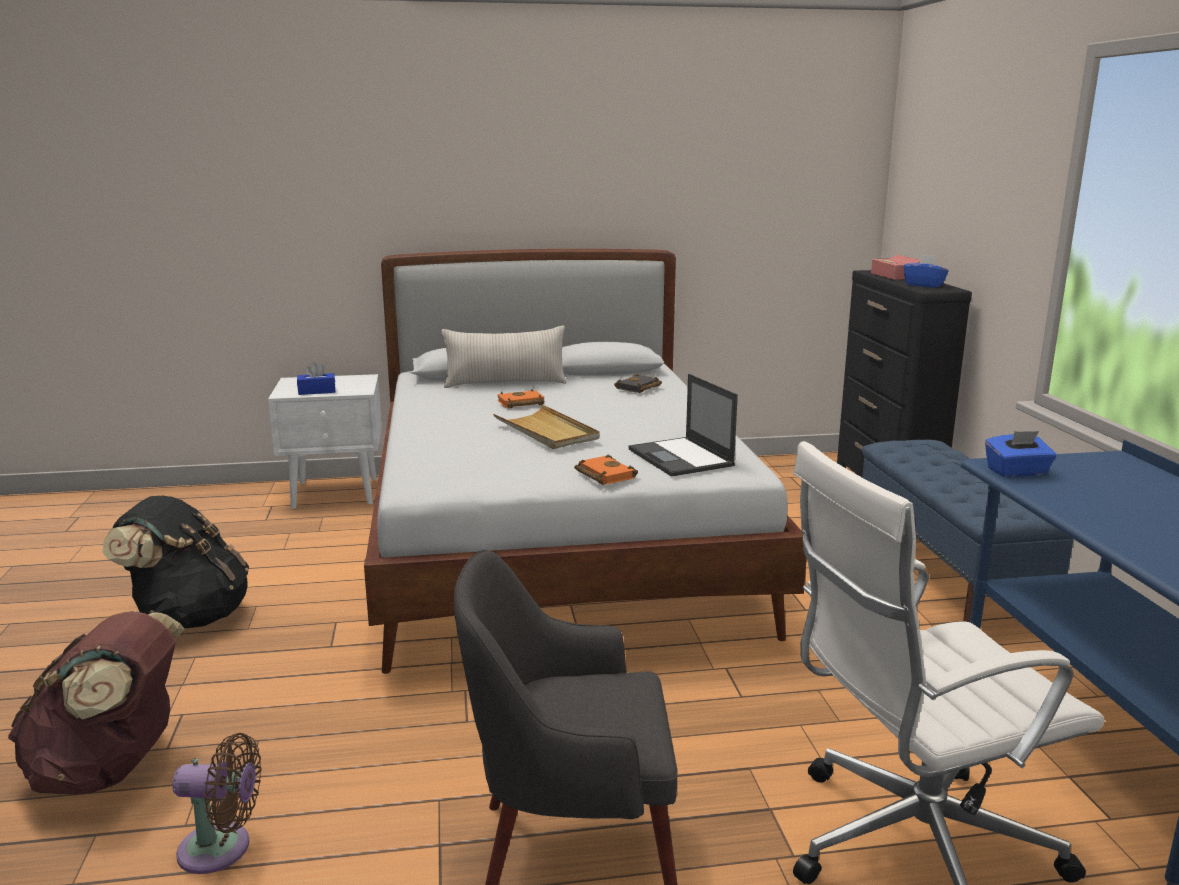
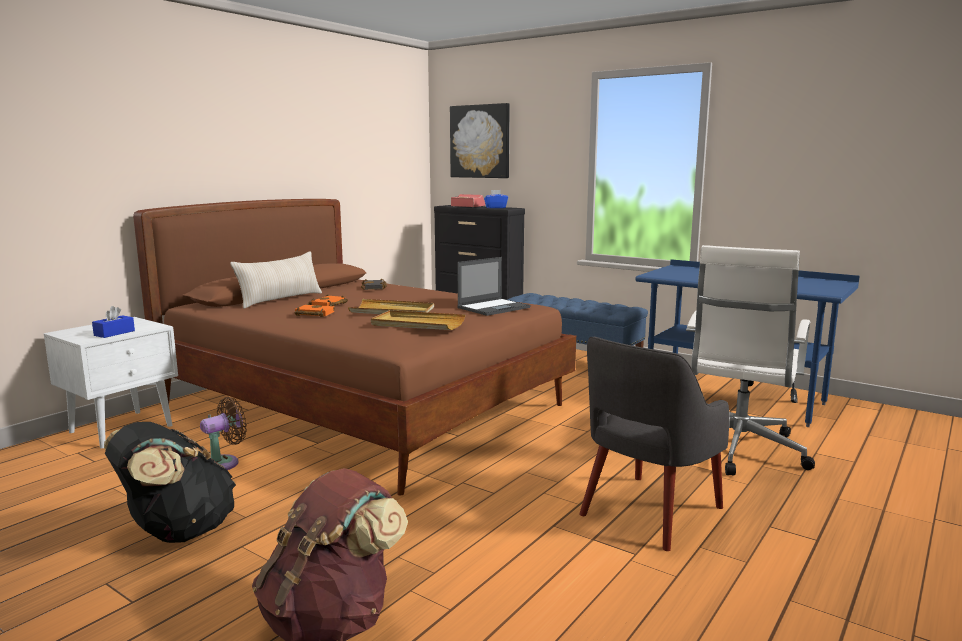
camera: 45 degrees left, 5 degrees down
brown fan [172,733,262,874] -> brown fan moved to [200,397,247,470]
white bed [364,249,807,674] -> brown bed [133,199,576,495]
orange book [574,454,638,485] -> orange book moved to [295,303,335,317]
laptop [628,374,738,477] -> laptop turned 60 degrees counterclockwise [457,257,530,316]
blue tissue box [985,431,1056,477] -> none
none -> beige tray [371,310,466,330]
none -> picture [450,103,510,178]

